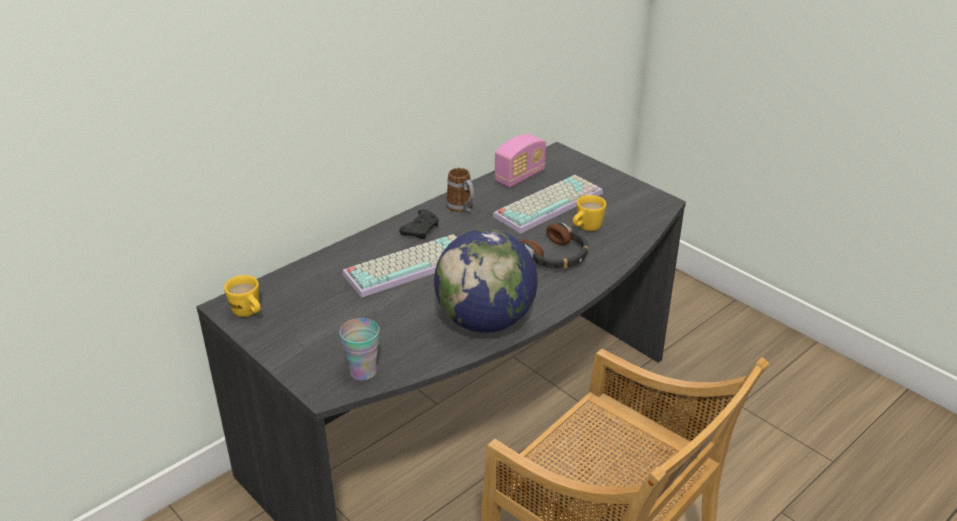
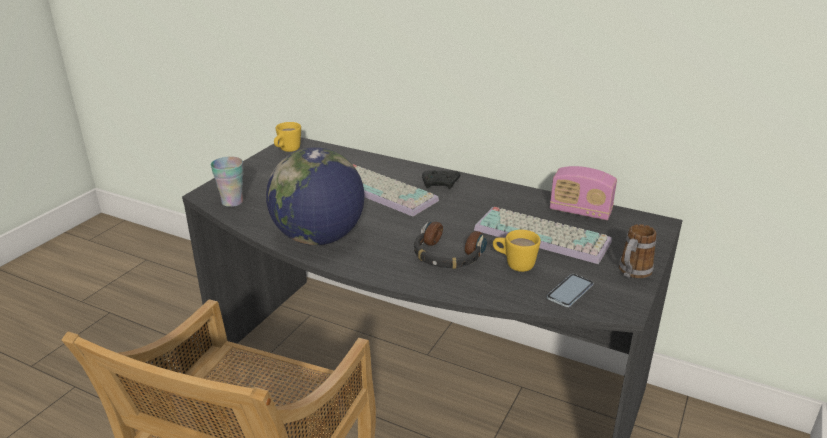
camera: 70 degrees right, 5 degrees down
mug [446,168,474,212] -> mug moved to [619,224,656,278]
none -> phone [547,274,594,307]

